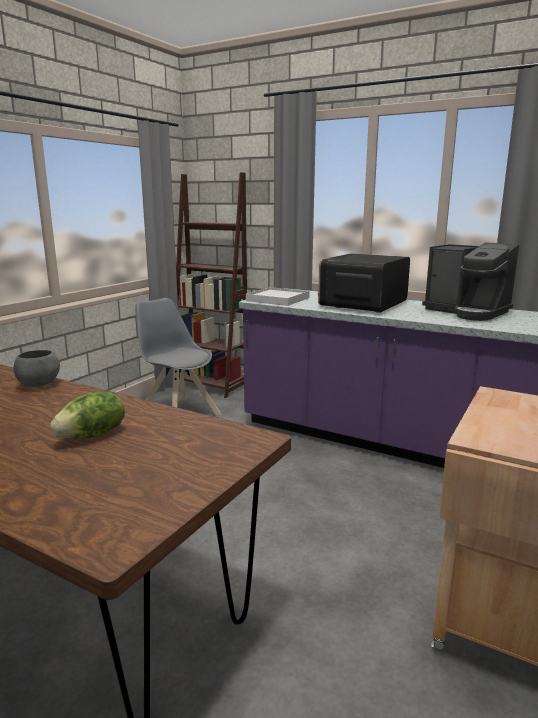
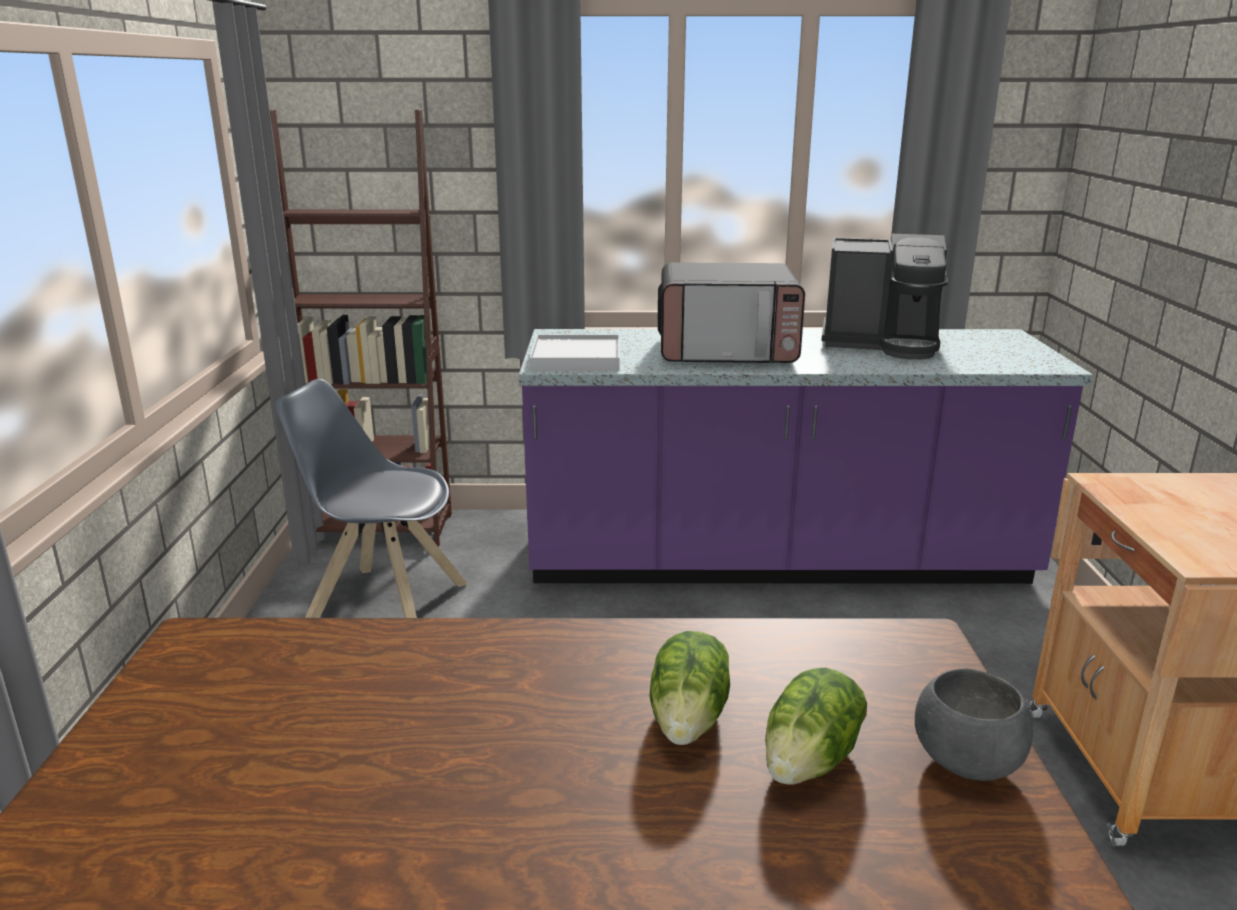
camera: 30 degrees left, 5 degrees up
grey bowl [14,350,60,387] -> grey bowl moved to [915,668,1033,781]
microwave [318,254,410,313] -> microwave turned 90 degrees counterclockwise [658,262,805,363]
none -> lettuce [765,667,867,785]

